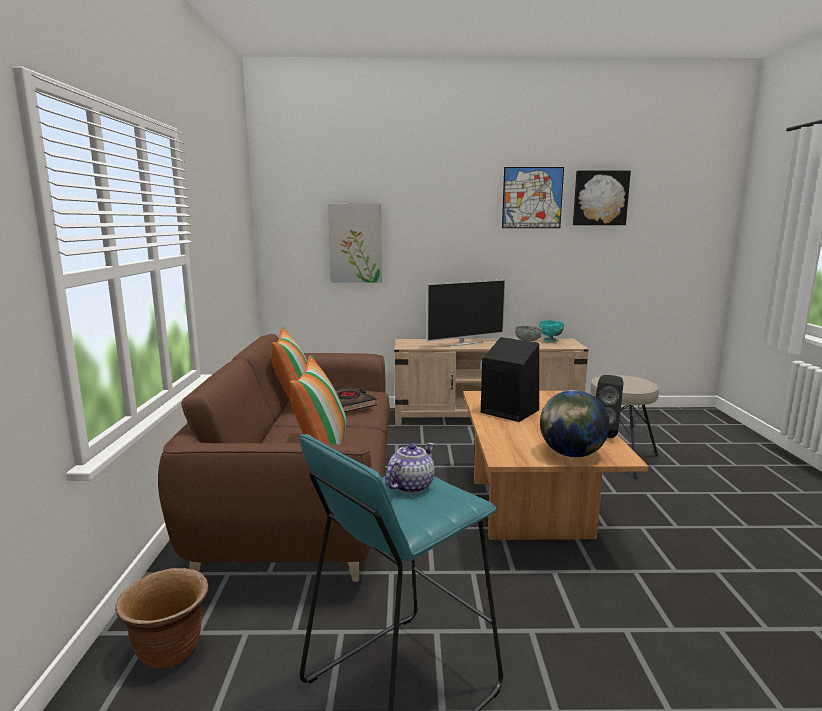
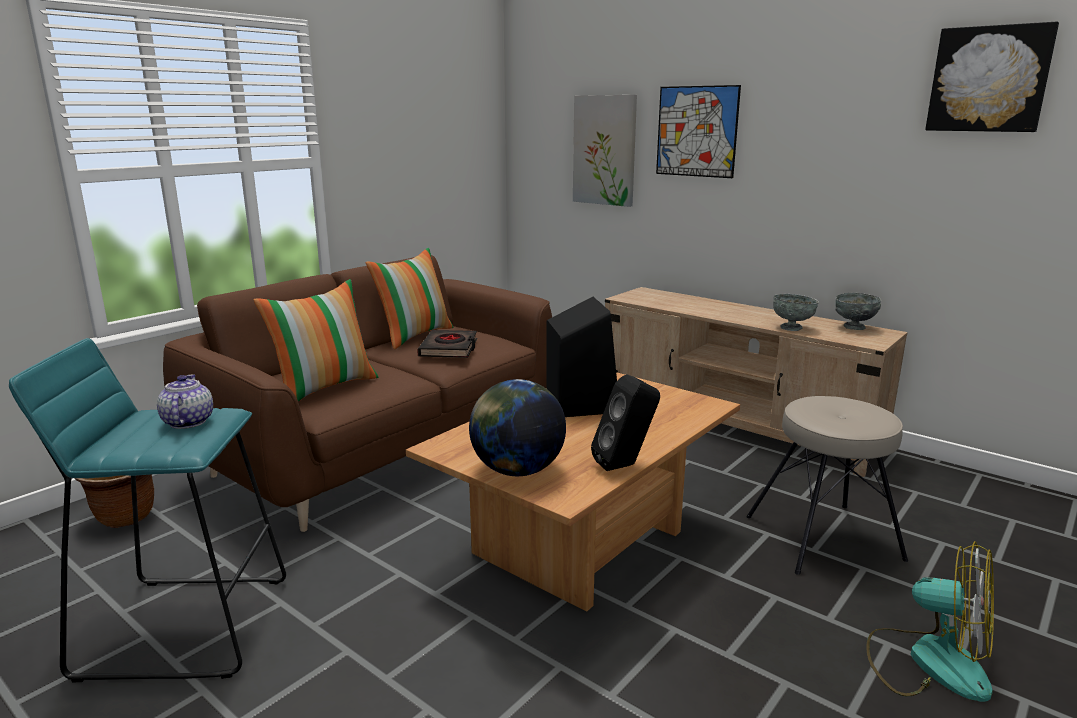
camera: 40 degrees right, 5 degrees up
teapot [385,443,435,494] -> teapot turned 90 degrees counterclockwise [157,374,213,429]
television [427,279,506,347] -> none
picture [502,167,564,228] -> picture moved to [656,85,741,178]
turquoise bowl [539,320,564,342] -> grey bowl [835,292,881,330]
none -> fan [866,541,994,702]

